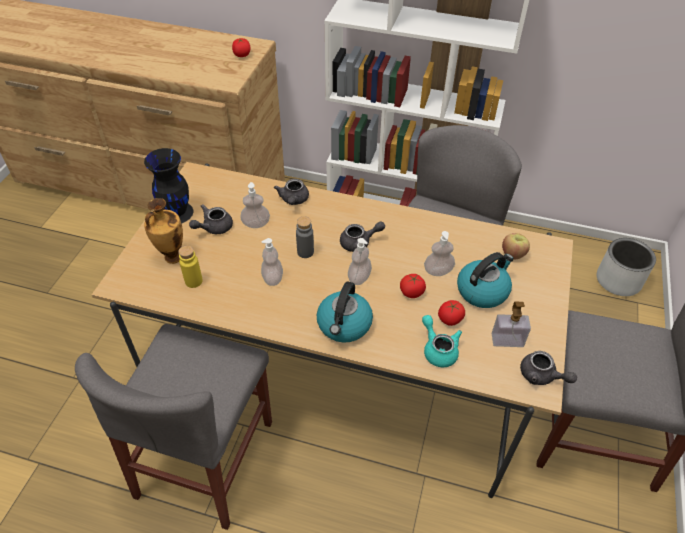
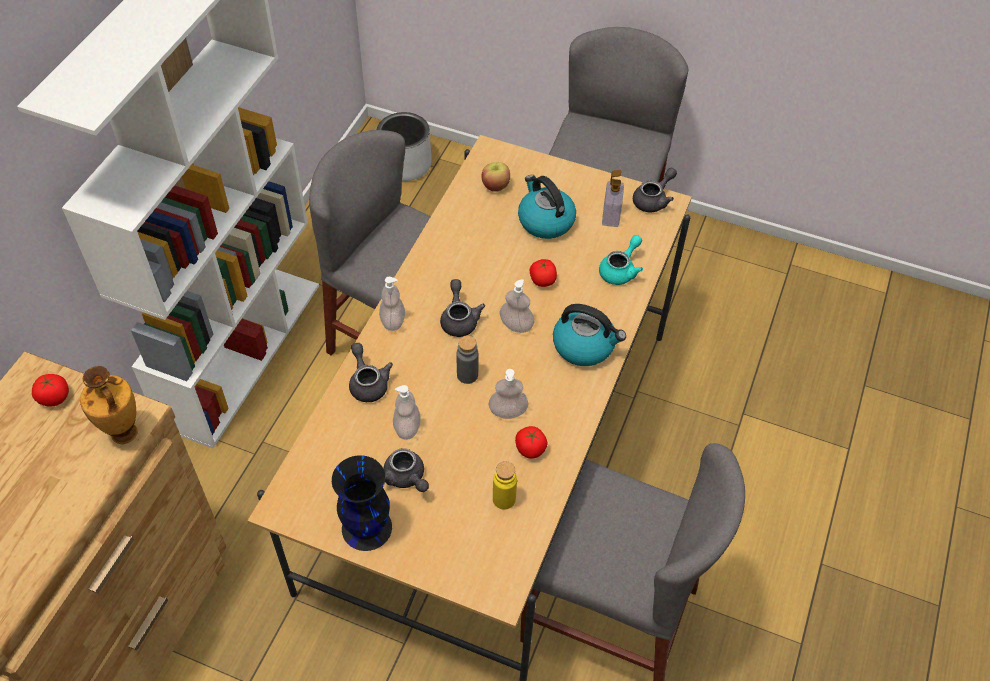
camera: 85 degrees left, 5 degrees up
vase [144,198,183,264] -> vase moved to [80,366,138,444]
grey teapot [274,179,309,205] -> grey teapot turned 120 degrees counterclockwise [349,343,393,402]
turquoise teapot [422,315,462,367] -> turquoise teapot turned 150 degrees clockwise [599,235,643,285]
soap dispenser [424,231,455,276] -> soap dispenser moved to [379,277,405,331]
tomato [438,300,465,326] -> tomato moved to [515,426,547,459]

